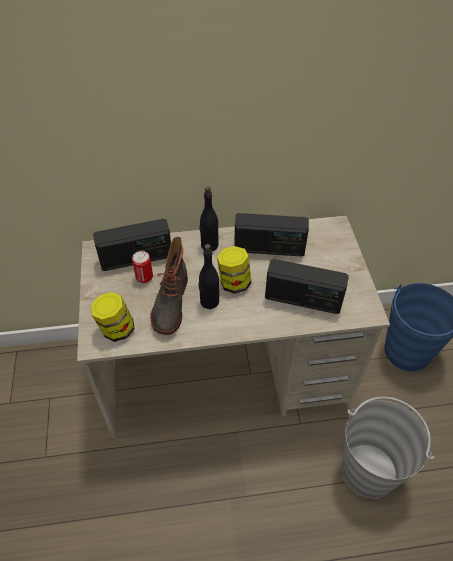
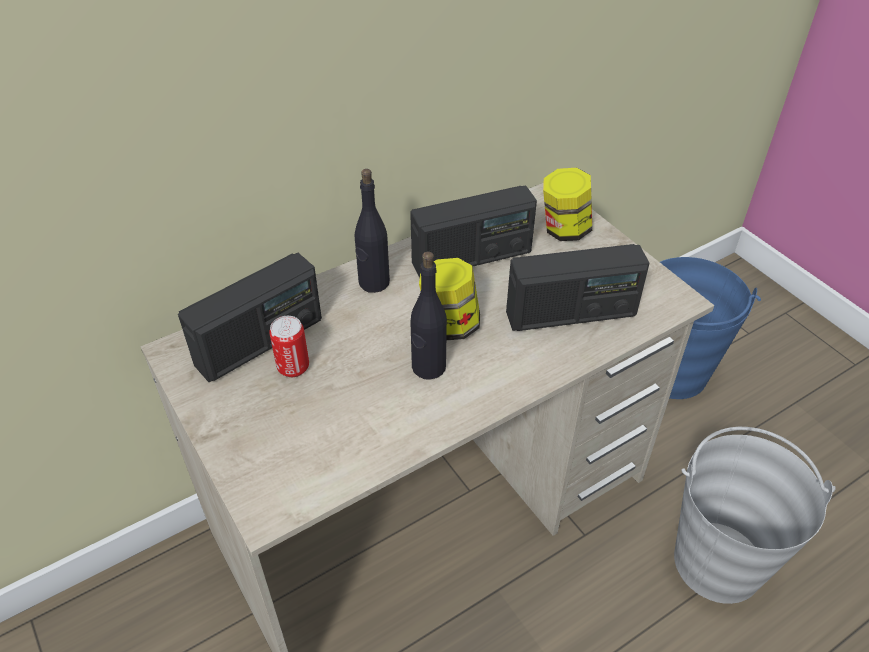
camera: 25 degrees left, 5 degrees down
jar [91,292,135,342] -> jar moved to [543,168,592,241]
boot [150,237,188,335] -> none

